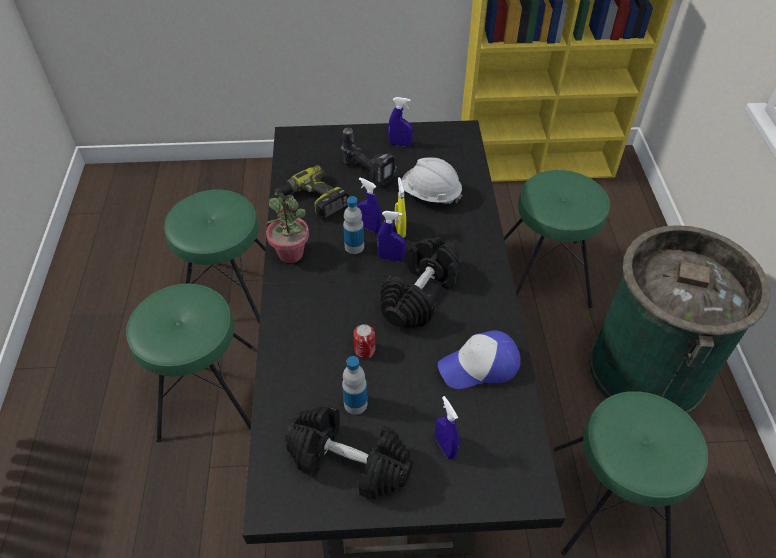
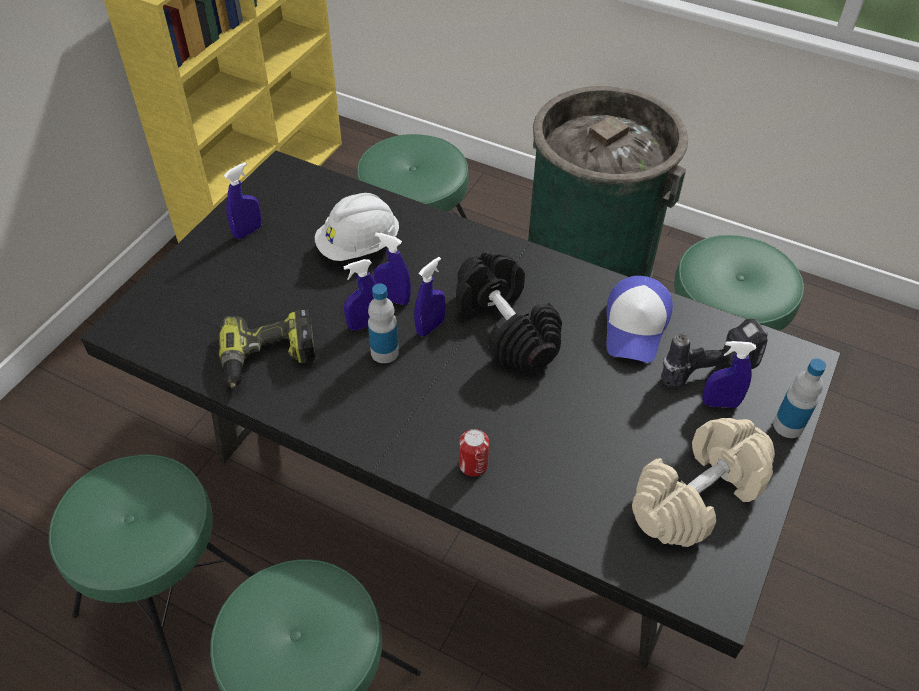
camera: 60 degrees left, 0 degrees up
potted plant [266,193,309,263] -> none
black dumbbell [285,406,413,500] -> beige dumbbell [632,418,775,547]
power drill [341,128,397,185] -> power drill moved to [661,319,768,388]
bottle [342,356,367,415] -> bottle moved to [773,358,826,438]
can [353,324,375,359] -> can moved to [459,429,489,477]
yellow spray bottle [395,177,406,238] -> blue spray bottle [374,232,411,305]

